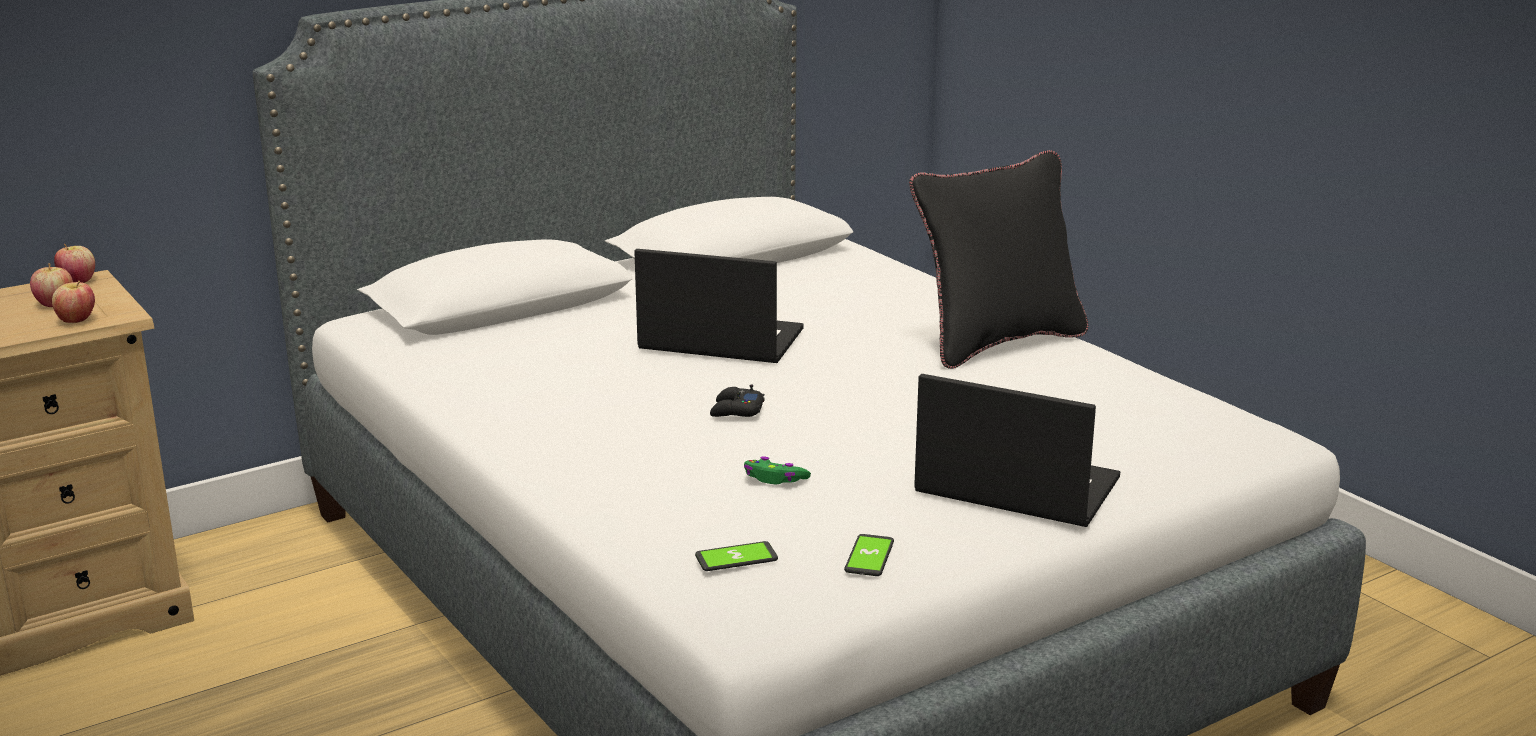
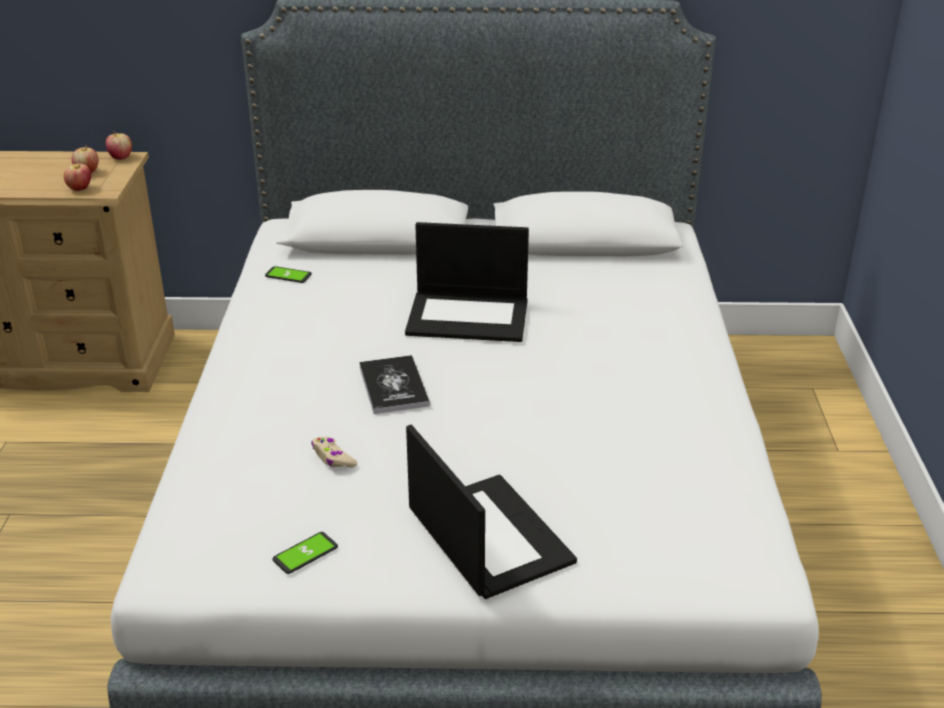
camera: 35 degrees right, 10 degrees up
laptop [634,249,804,363] -> laptop turned 135 degrees clockwise [405,222,529,342]
phone [695,541,778,571] -> phone moved to [265,266,312,283]
black game controller [710,384,765,417] -> book [359,355,430,414]
green game controller [744,456,811,485] -> beige game controller [311,437,357,468]
black pillow [909,150,1089,369] -> none

